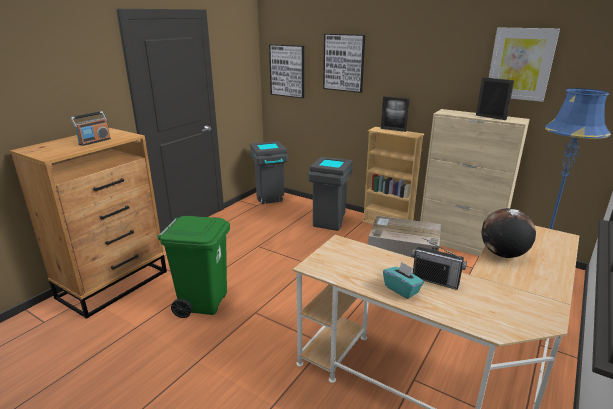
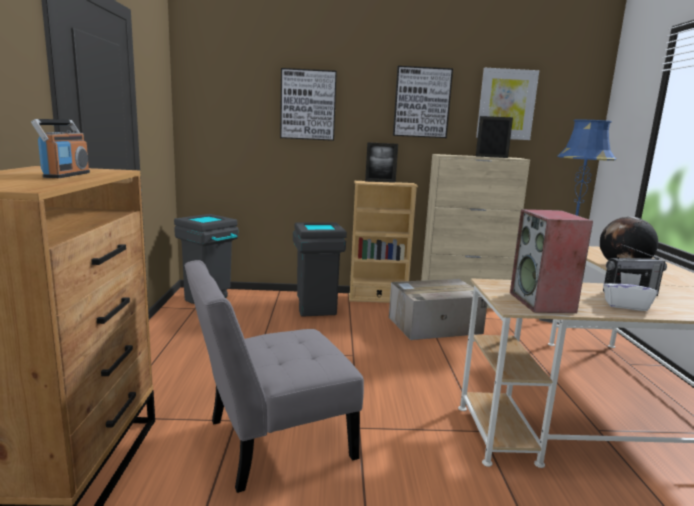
camera: 35 degrees left, 10 degrees down
green trash can [157,216,230,318] -> grey chair [184,260,364,493]
picture [269,44,304,98] -> picture moved to [393,66,453,138]
turquoise tissue box [383,261,424,299] -> white tissue box [603,272,658,311]
none -> speaker [510,209,593,313]

